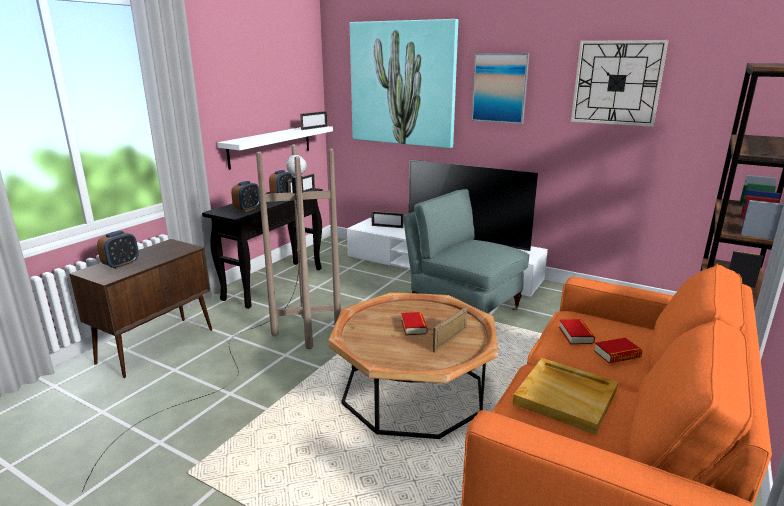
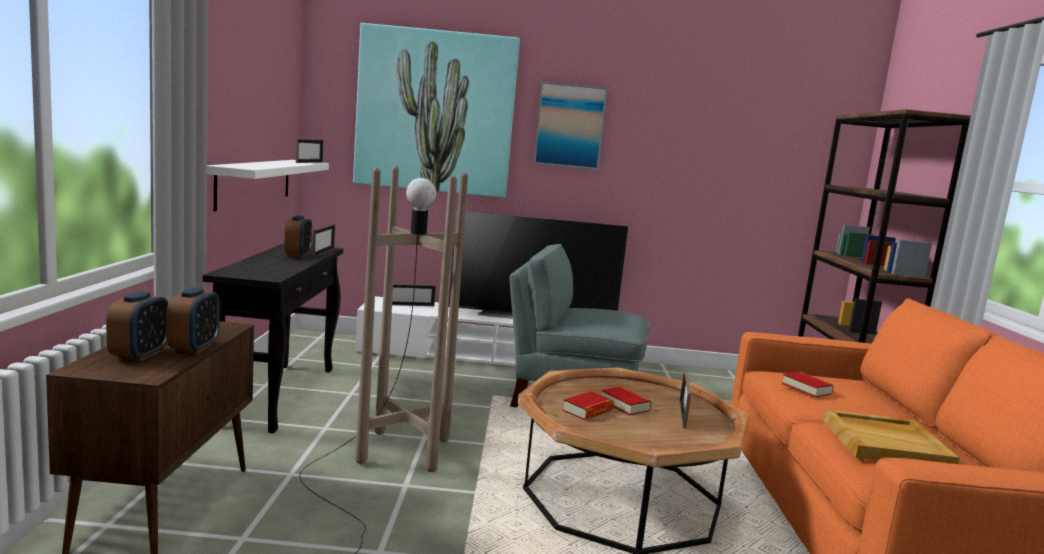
camera: 30 degrees left, 10 degrees down
alarm clock [231,181,260,212] -> alarm clock moved to [166,287,220,354]
wall clock [571,40,669,127] -> none
book [594,338,642,363] -> book moved to [563,391,614,420]

